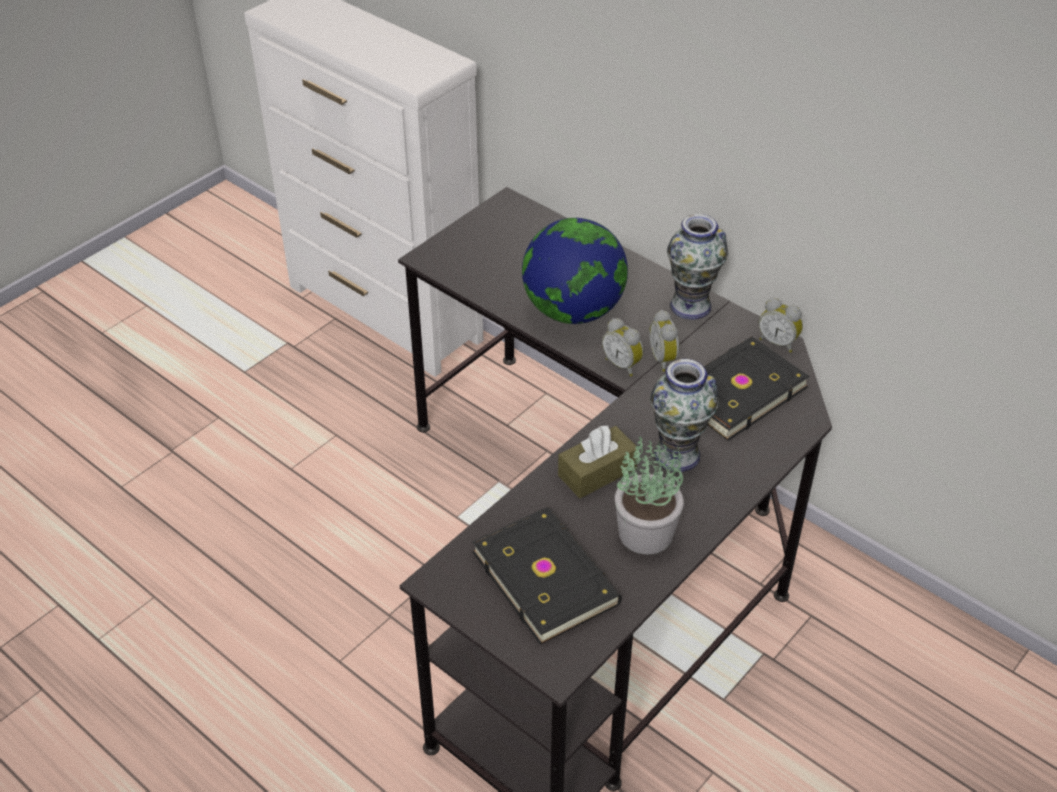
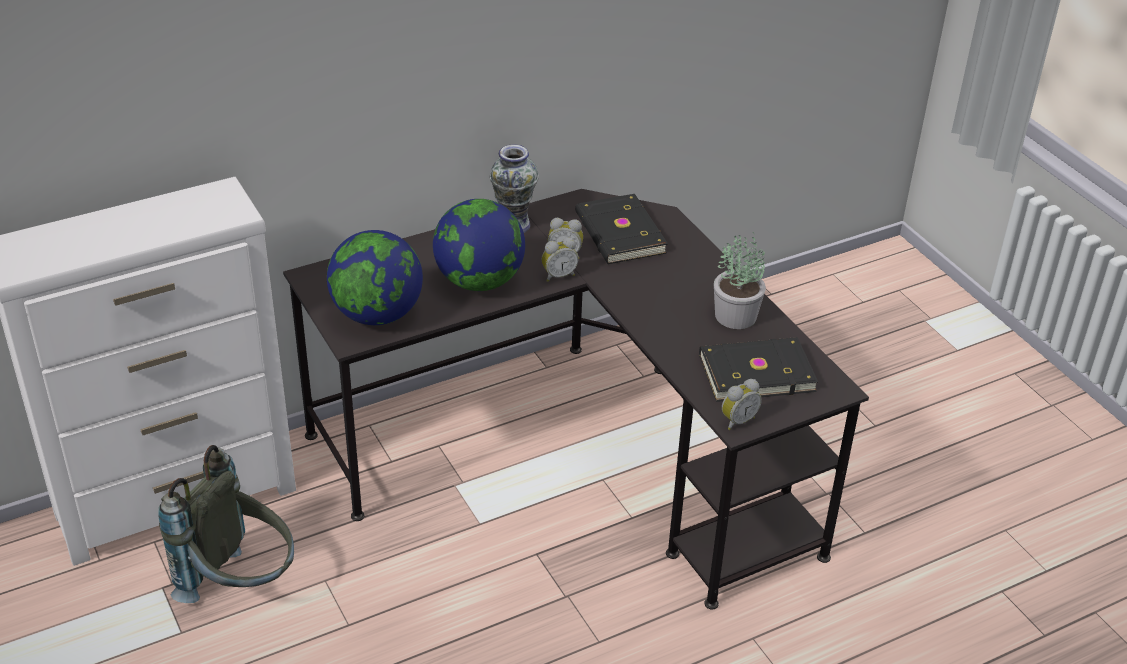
camera: 70 degrees left, 5 degrees down
brown tissue box [558,425,637,498] -> none
vase [650,359,719,472] -> none
alarm clock [759,298,803,353] -> alarm clock moved to [722,379,762,430]
none -> grey backpack [158,445,294,603]
none -> globe [327,230,423,325]

